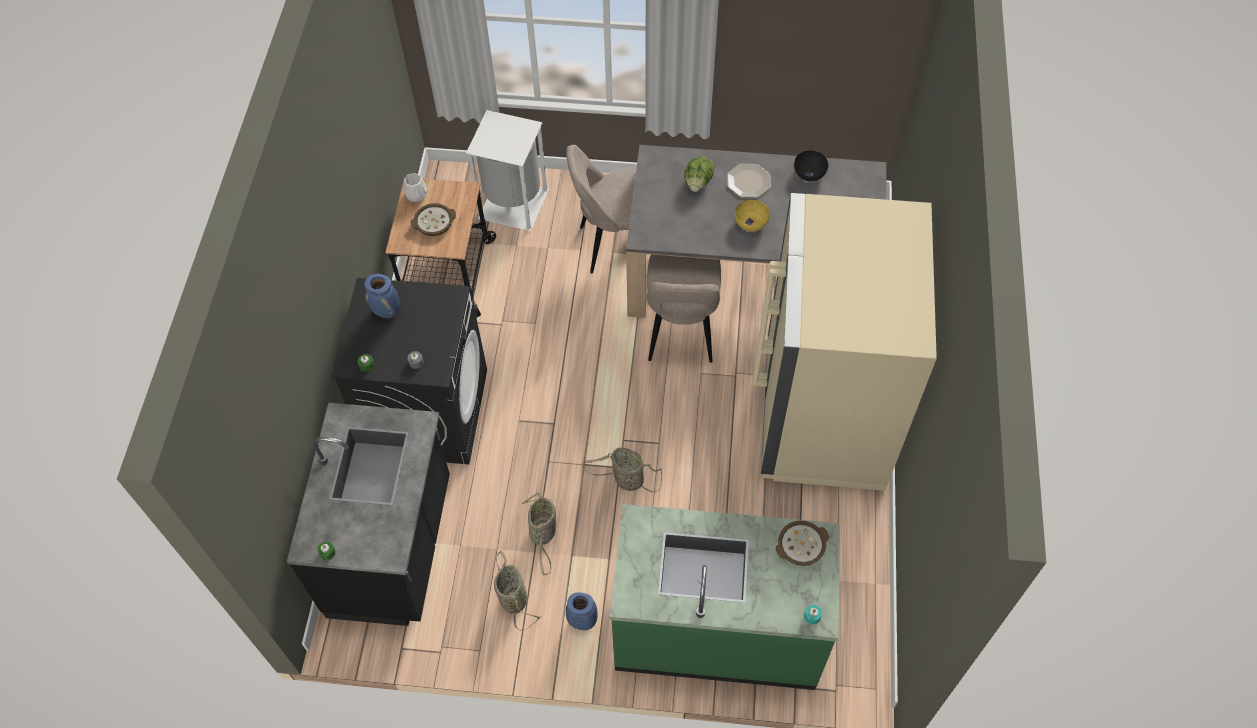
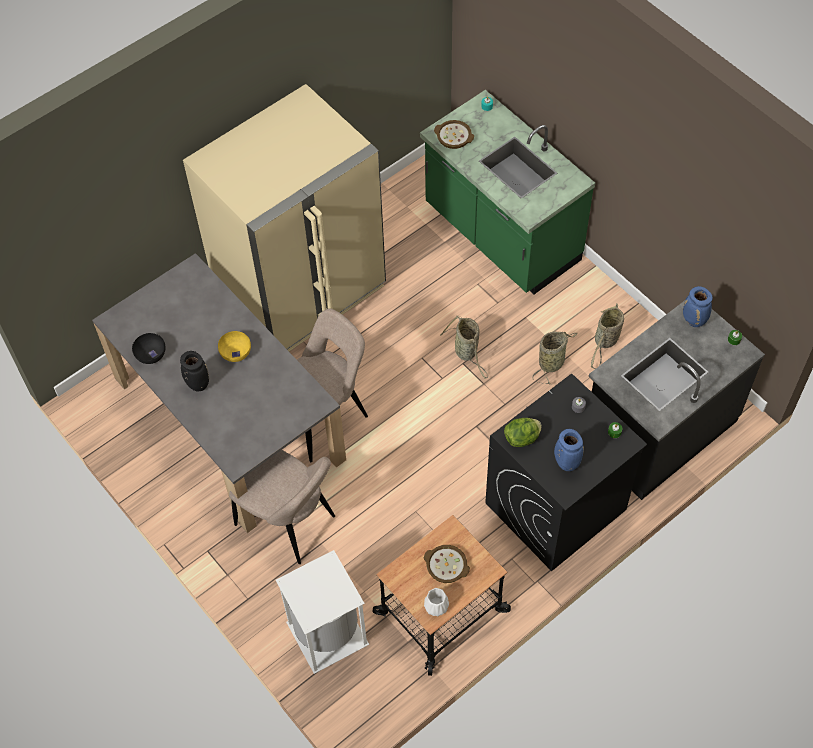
camera: 135 degrees left, 0 degrees up
blue vase [566,592,598,630] -> blue vase moved to [683,286,713,327]
lettuce [684,156,714,192] -> lettuce moved to [504,418,542,447]
plate [727,164,771,198] -> black vase [180,351,209,391]

